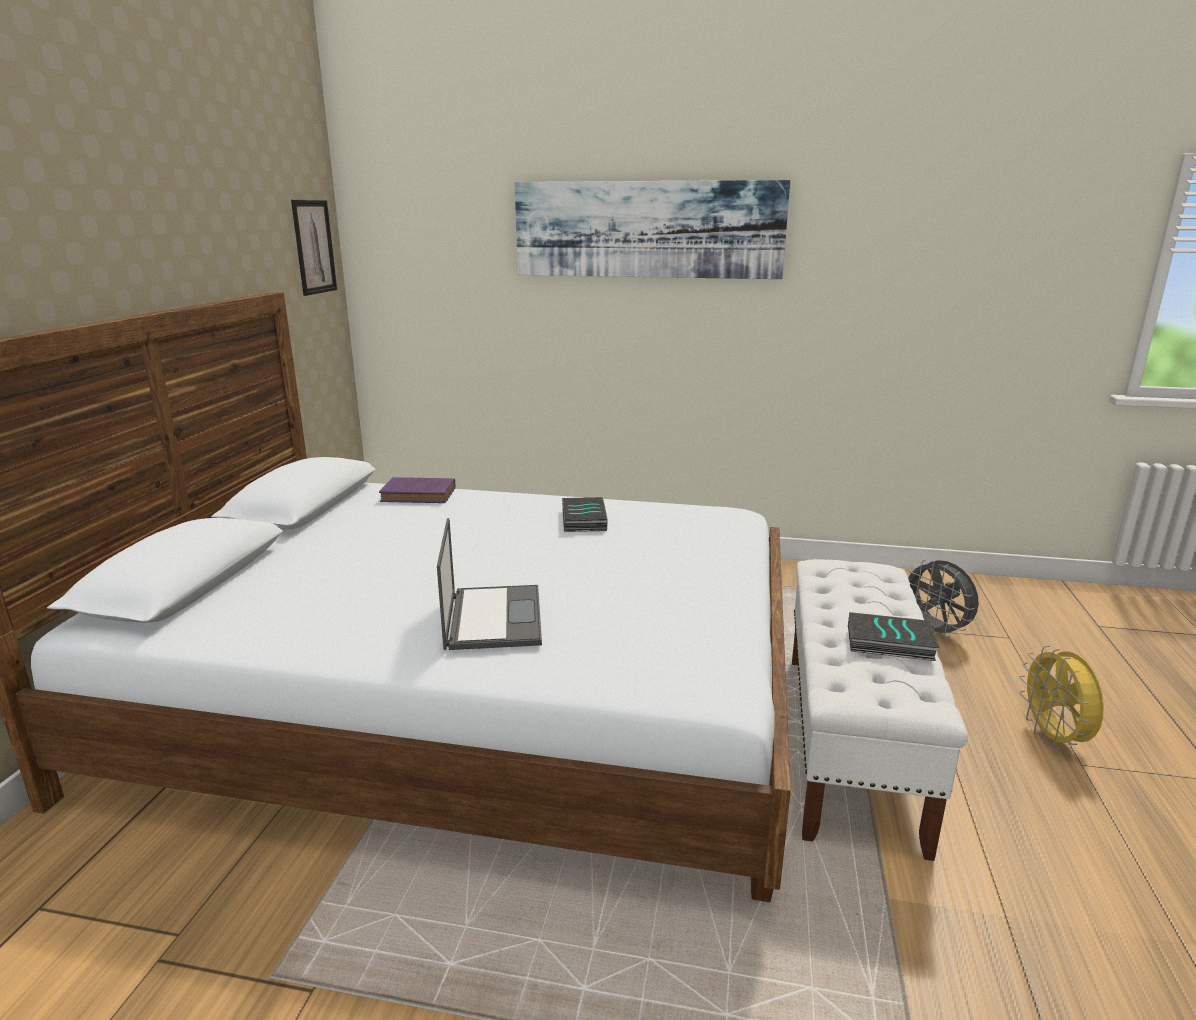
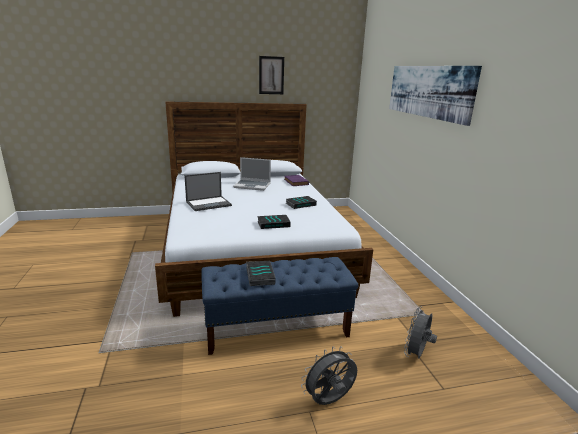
camera: 65 degrees right, 0 degrees up
picture [291,200,337,296] -> picture moved to [259,56,284,94]
white bench [792,559,968,861] -> blue bench [201,257,359,355]
yellow fan [1019,646,1104,749] -> grey fan [301,346,357,405]
none -> laptop [233,157,271,191]
none -> book [257,215,291,229]

